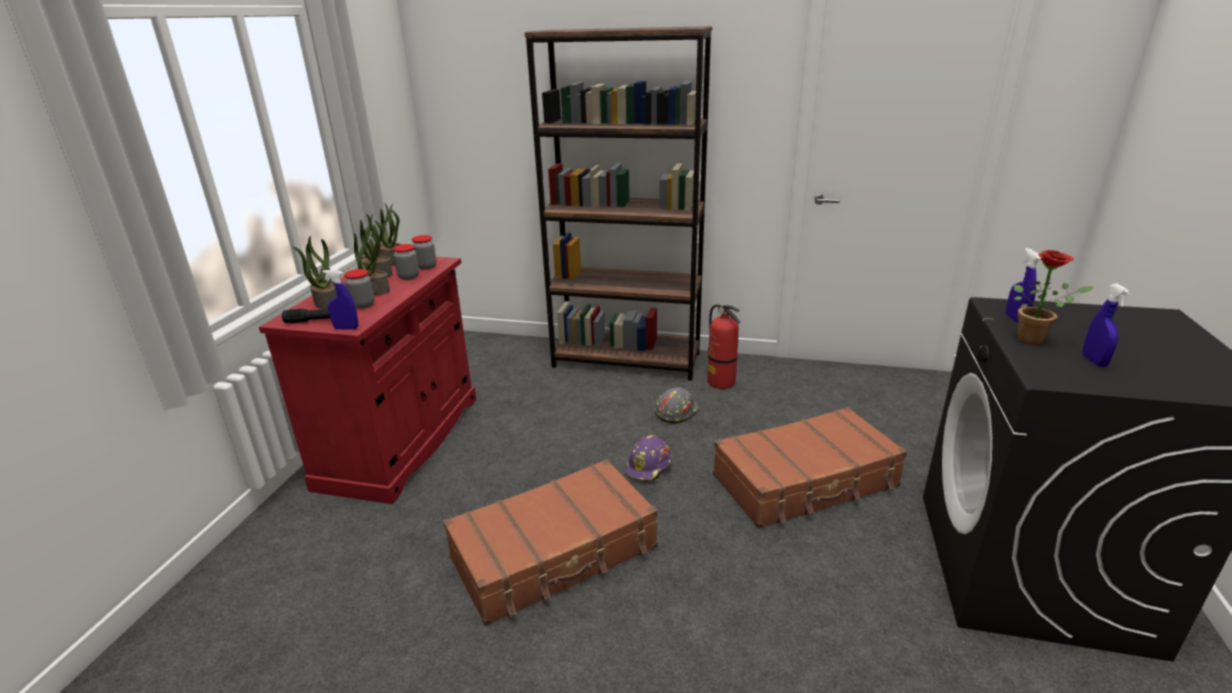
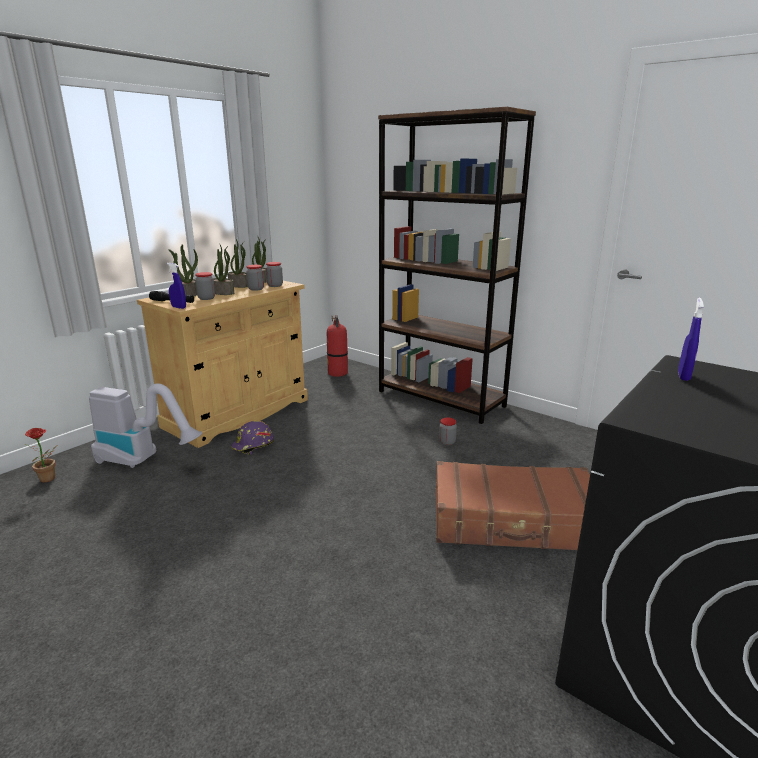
camera: 25 degrees right, 5 degrees down
red cabinet [259,257,477,504] -> beige cabinet [137,281,308,448]
brown suitcase [443,459,657,626] -> none
purple hard hat [625,435,672,481] -> purple hard hat moved to [231,421,274,455]
grey hard hat [654,387,699,424] -> jar [439,418,457,445]
fire extinguisher [707,304,740,389] -> fire extinguisher moved to [327,315,348,377]
potted plant [1014,250,1094,345] -> potted plant moved to [25,428,57,482]
blue spray bottle [1082,284,1130,367] -> none
none -> vacuum cleaner [89,383,203,468]

